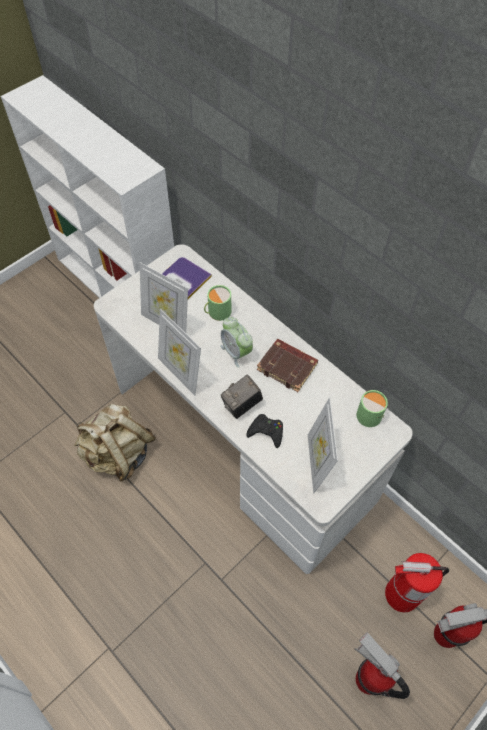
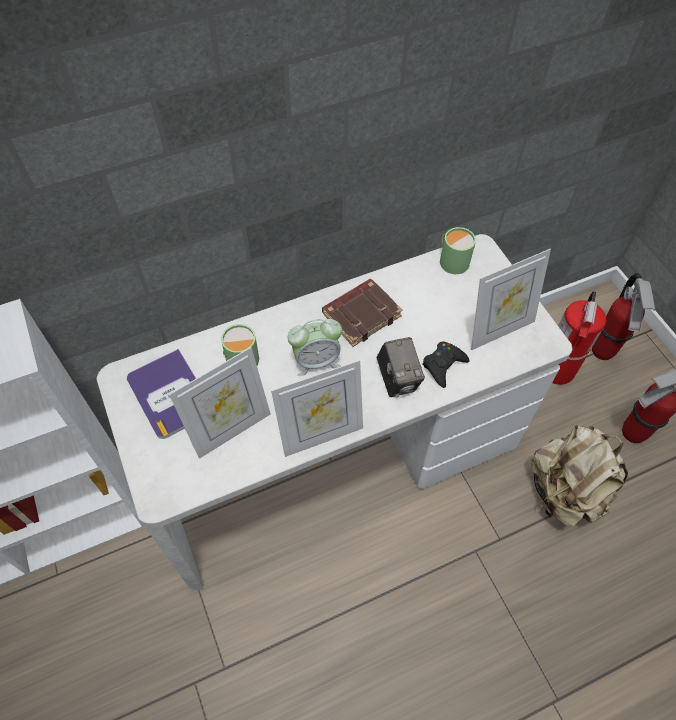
camera: 70 degrees left, 0 degrees up
beige backpack [74,404,156,481] -> beige backpack moved to [532,425,628,526]
picture frame [308,397,338,493] -> picture frame turned 45 degrees counterclockwise [471,249,551,350]

